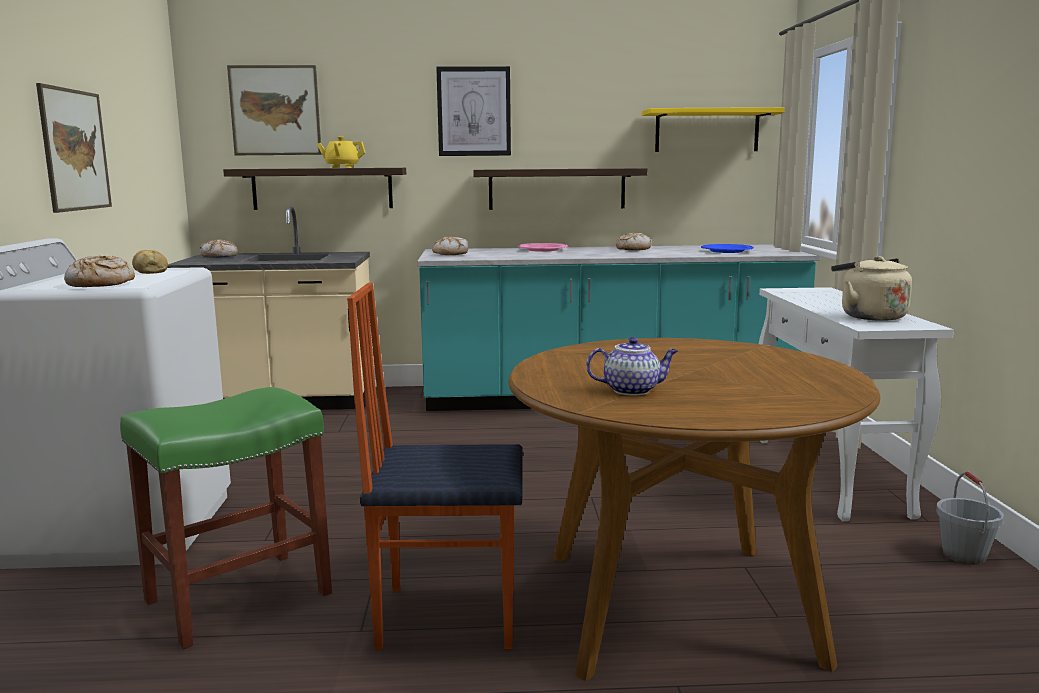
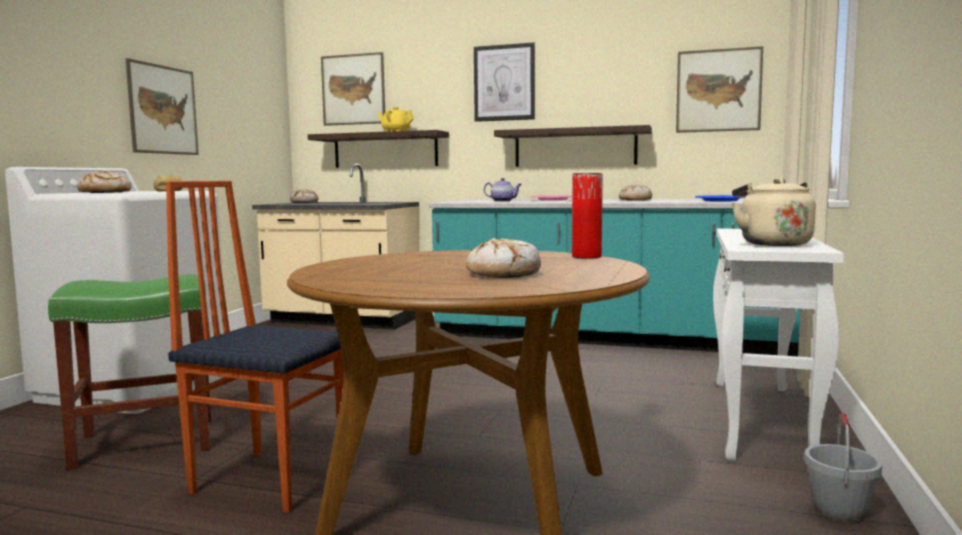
camera: 20 degrees right, 5 degrees down
bread [432,237,468,255] -> bread moved to [466,238,541,278]
teapot [586,337,678,396] -> teapot moved to [484,178,522,202]
yellow shelf [641,107,785,152] -> picture [676,46,763,133]
none -> red vase [572,173,603,259]

